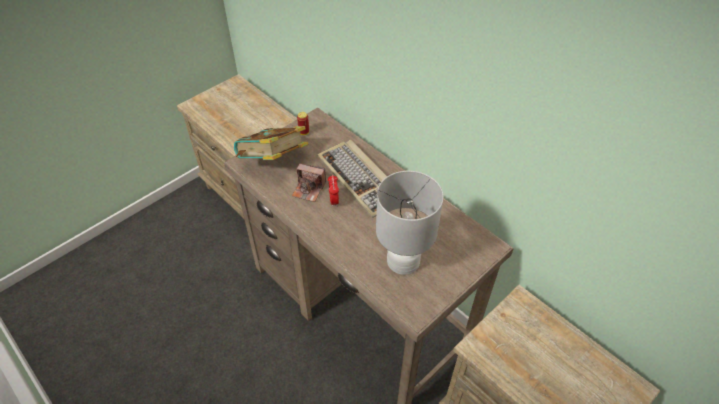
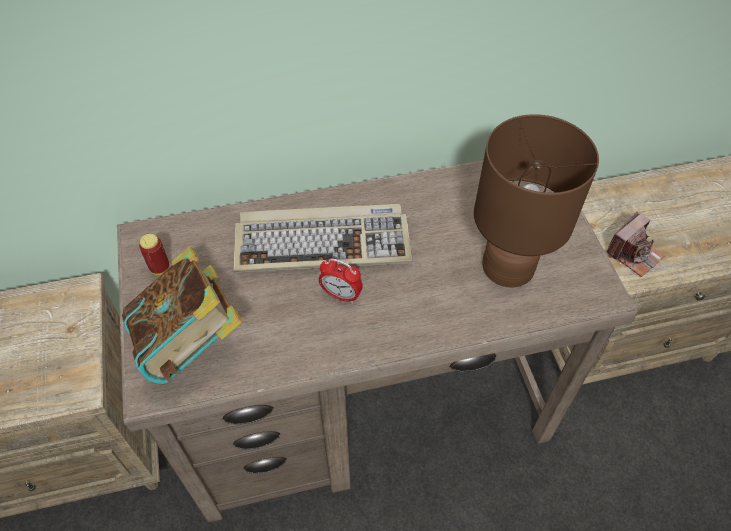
camera: 60 degrees left, 5 degrees up
camera [292,164,326,202] -> camera moved to [606,211,664,277]
grey table lamp [376,171,443,275] -> brown table lamp [474,114,599,287]

